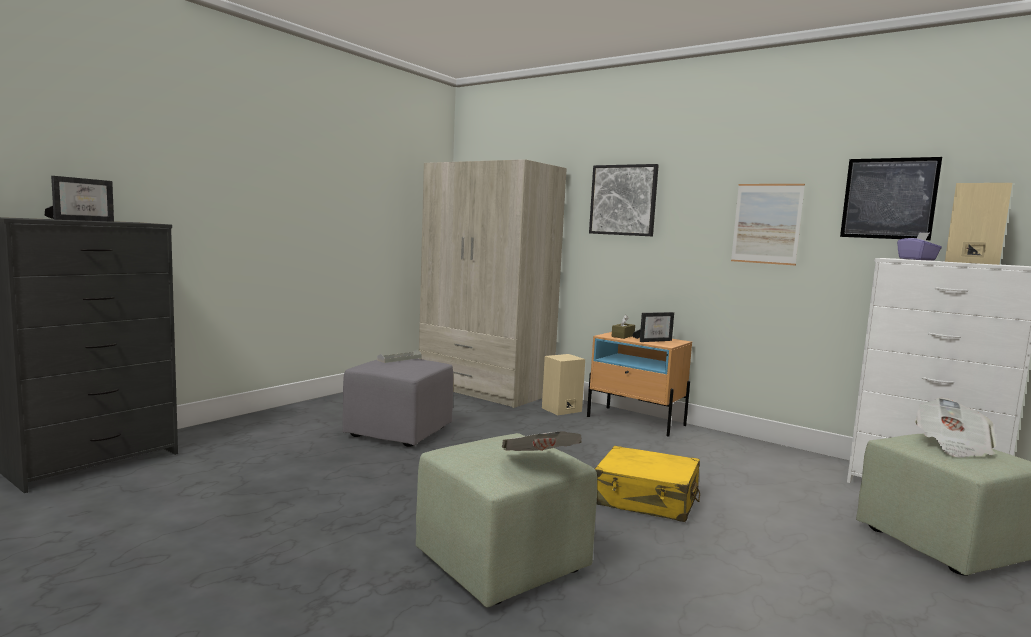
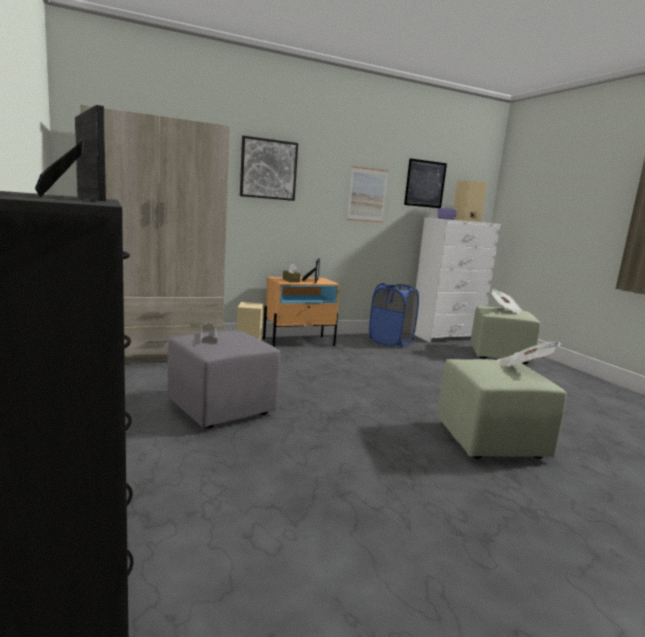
camera: 60 degrees left, 5 degrees up
yellow suitcase [595,446,700,522] -> none
none -> blue laundry basket [369,283,419,347]

